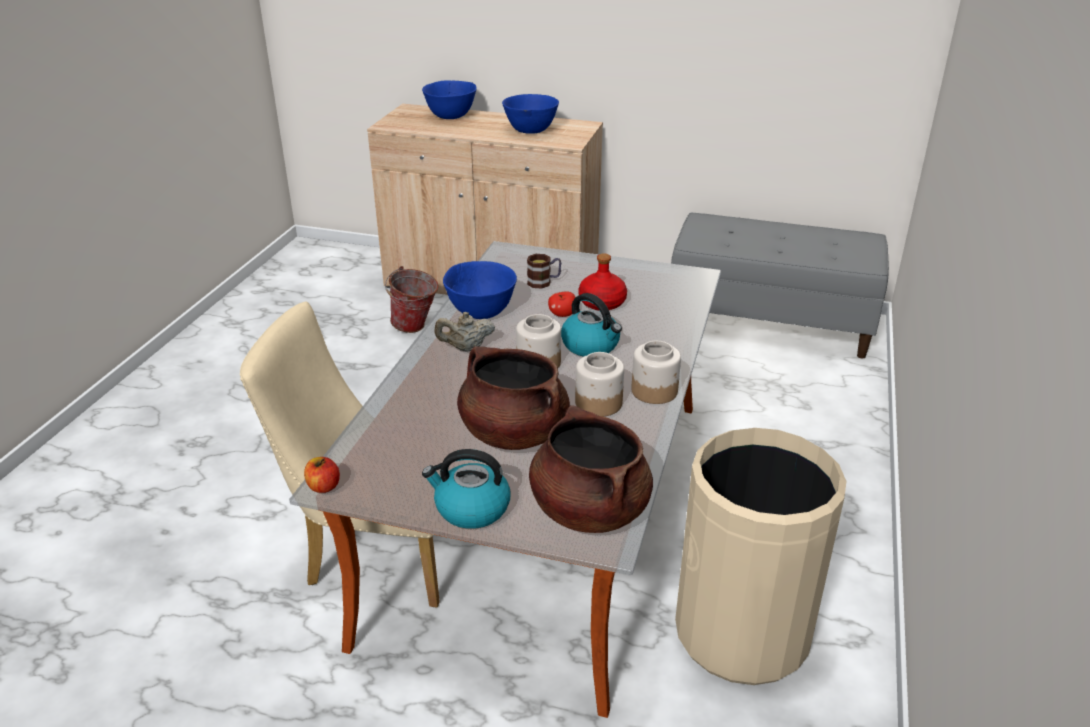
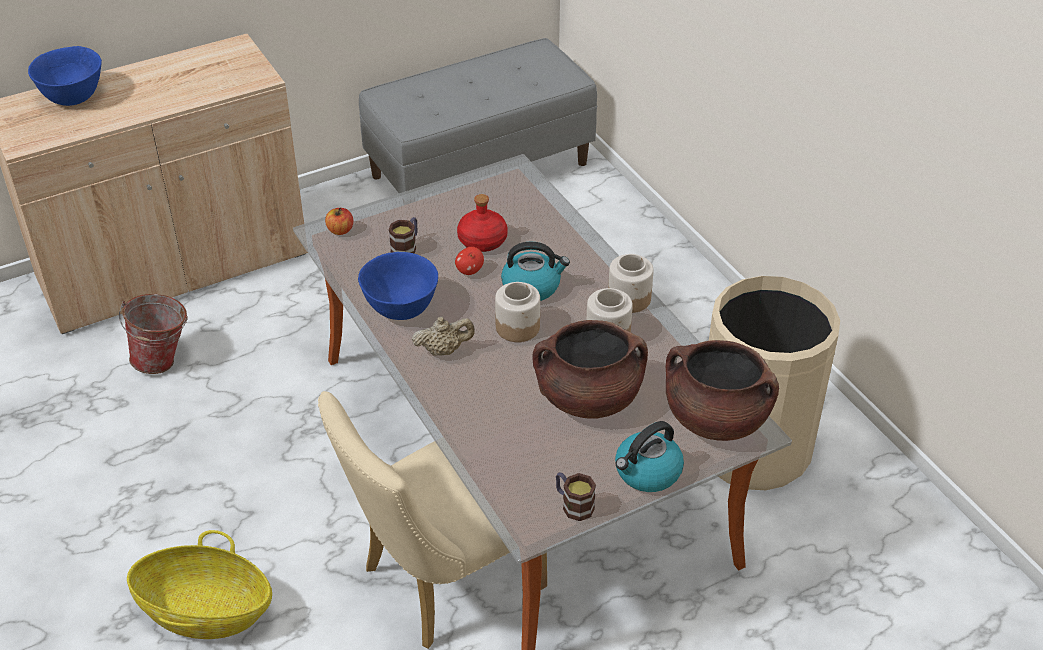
camera: 45 degrees left, 10 degrees up
apple [304,457,340,493] -> apple moved to [325,208,353,235]
beige teapot [435,312,495,352] -> beige teapot turned 135 degrees counterclockwise [412,317,475,356]
blue bowl [502,94,559,134] -> none
none -> basket [127,530,272,639]
none -> mug [556,472,596,521]

